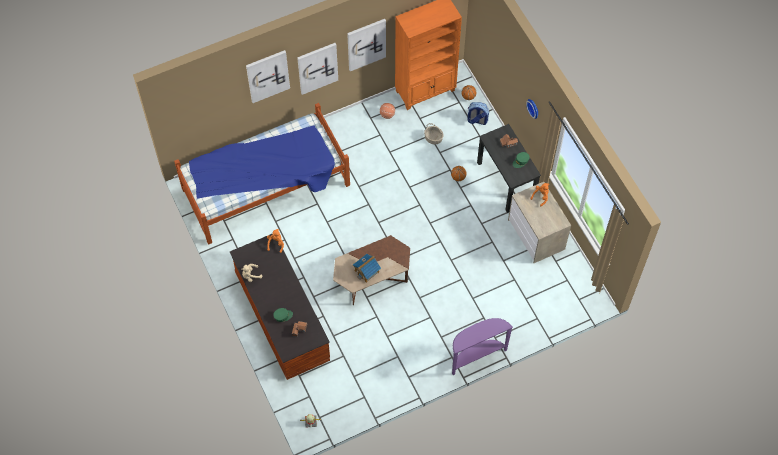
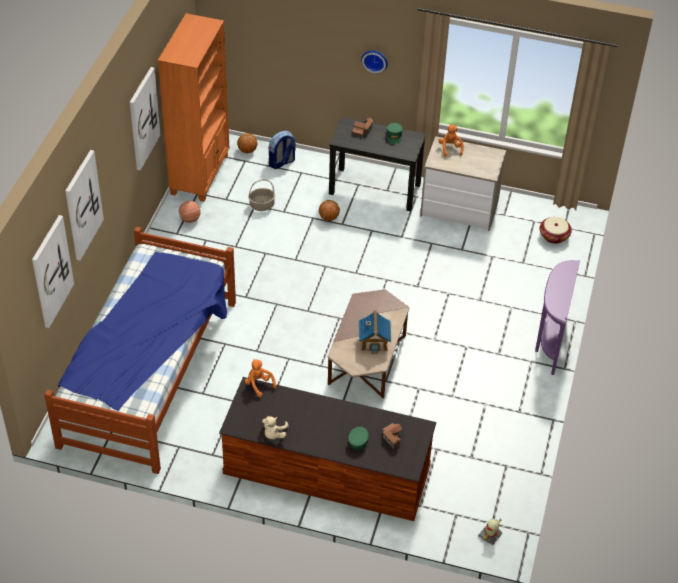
camera: 50 degrees left, 15 degrees down
picture [297,43,338,95] -> picture moved to [32,215,74,328]
none -> basket [540,217,572,244]

